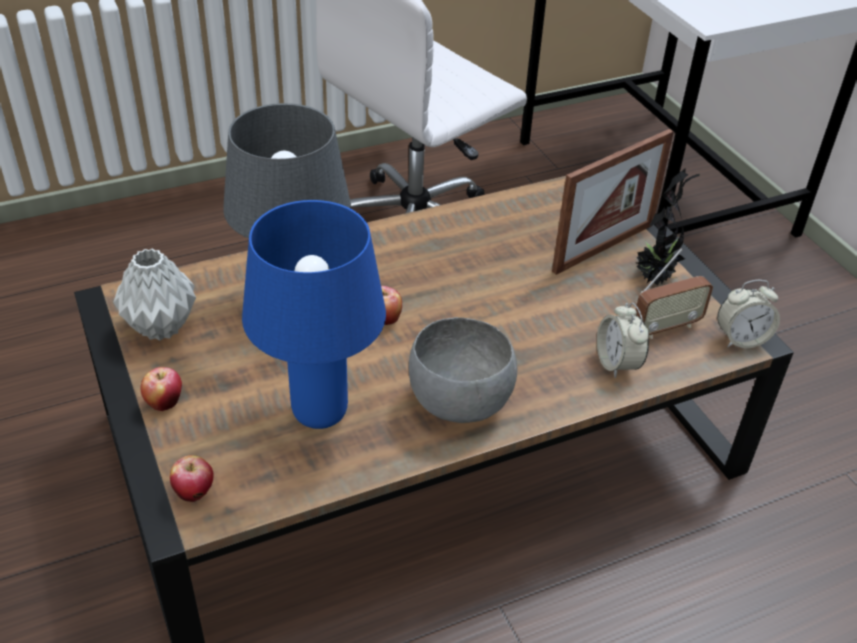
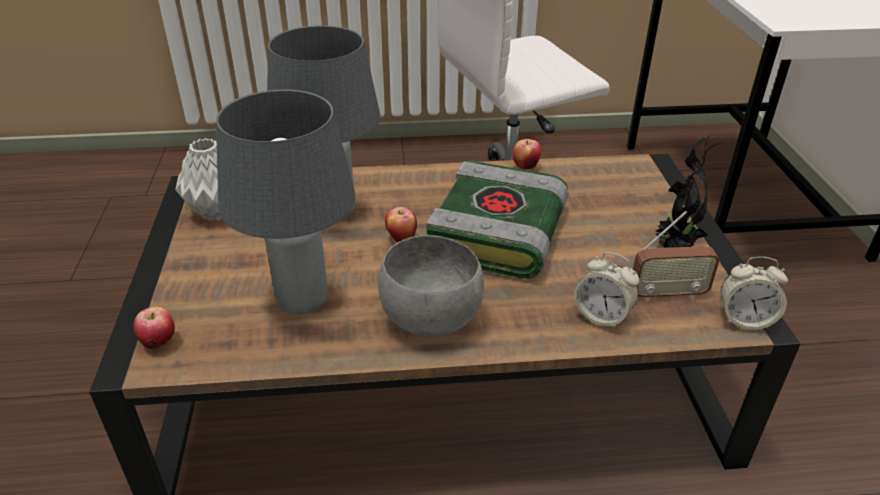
camera: 20 degrees right, 5 degrees down
apple [141,367,182,411] -> apple moved to [512,139,541,170]
blue table lamp [242,200,386,429] -> grey table lamp [216,89,355,315]
picture frame [552,129,674,275] -> none
alarm clock [597,302,649,378] -> alarm clock turned 60 degrees counterclockwise [574,252,639,330]
none -> book [427,160,568,279]

